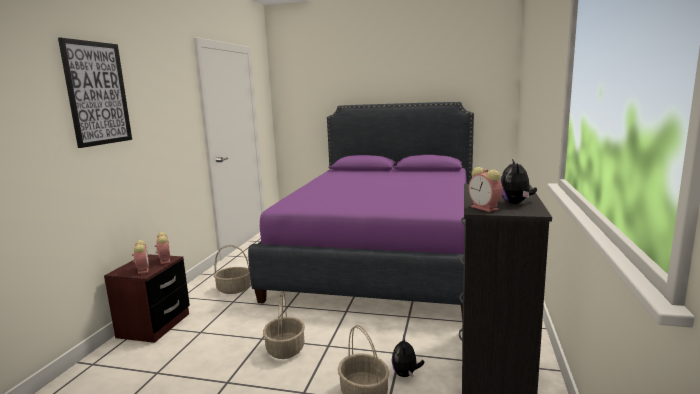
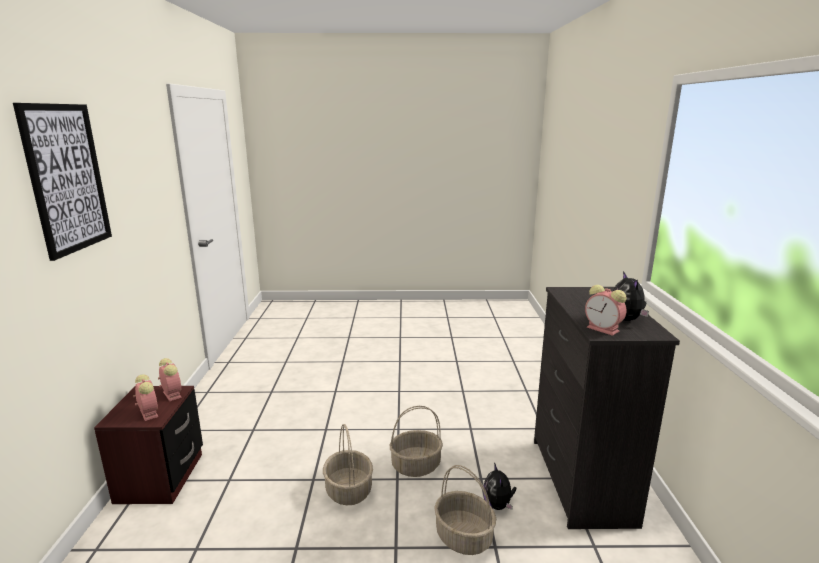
camera: 15 degrees left, 5 degrees up
basket [214,245,251,294] -> basket moved to [390,406,443,477]
purple bed [248,102,474,319] -> none

